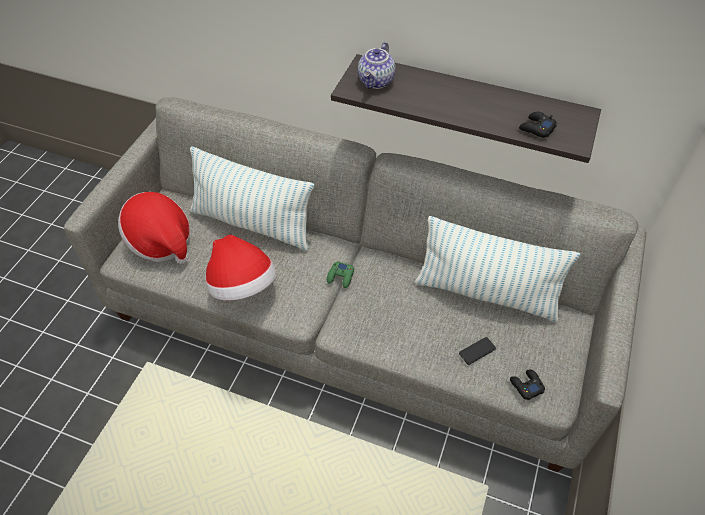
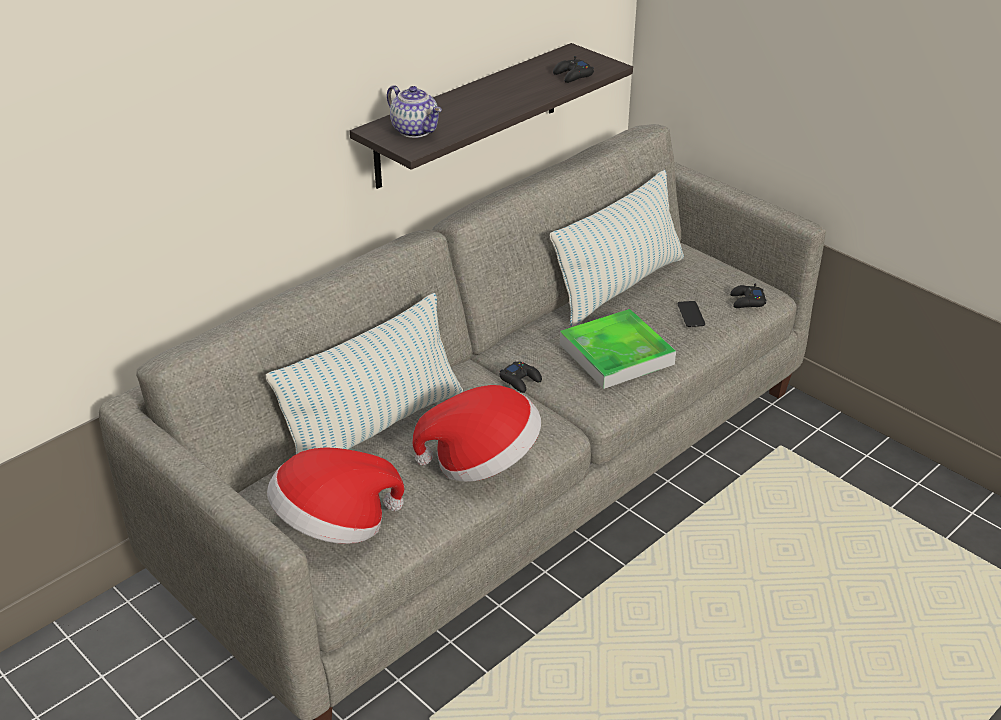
camera: 65 degrees left, 15 degrees down
green game controller [327,261,354,288] -> black game controller [500,361,542,393]
none -> tray [560,309,676,389]

